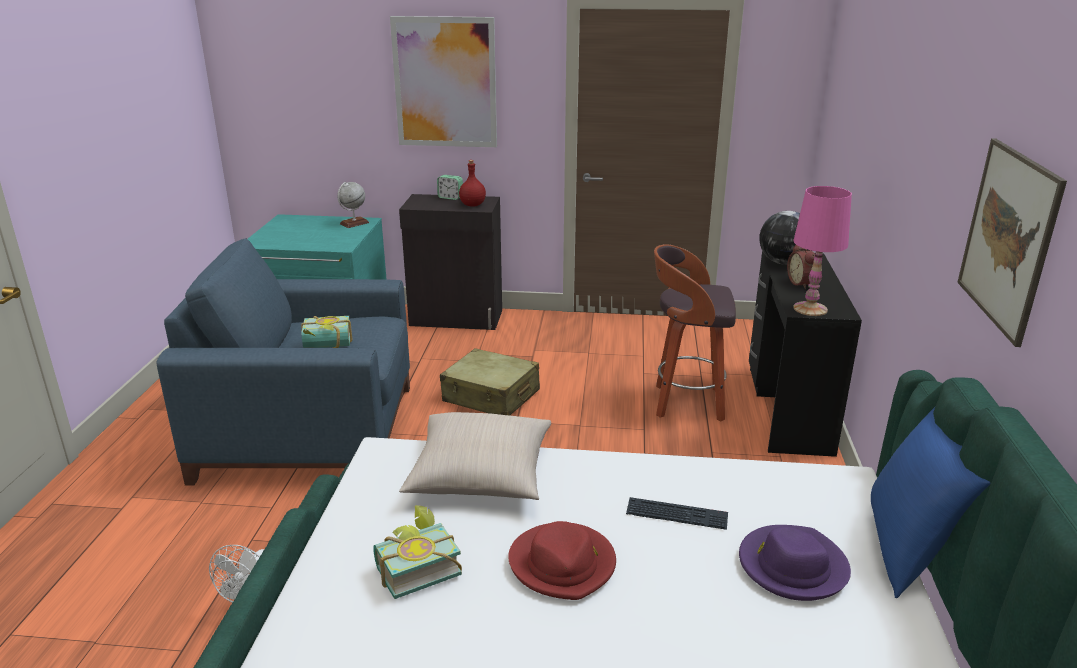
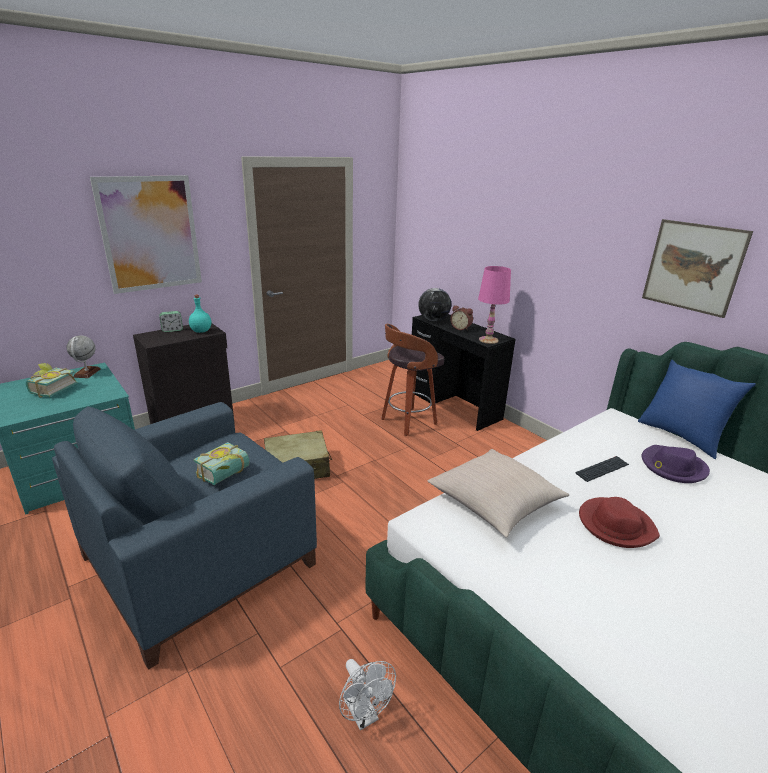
camera: 45 degrees left, 0 degrees up
book [373,505,462,599] -> book moved to [26,363,77,398]
red bottle [459,160,486,207] -> turquoise bottle [189,295,211,333]

